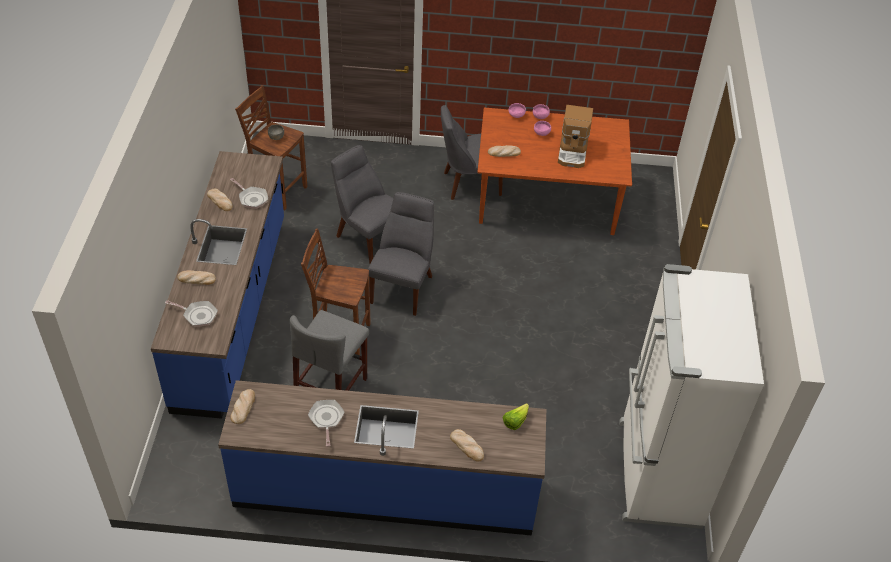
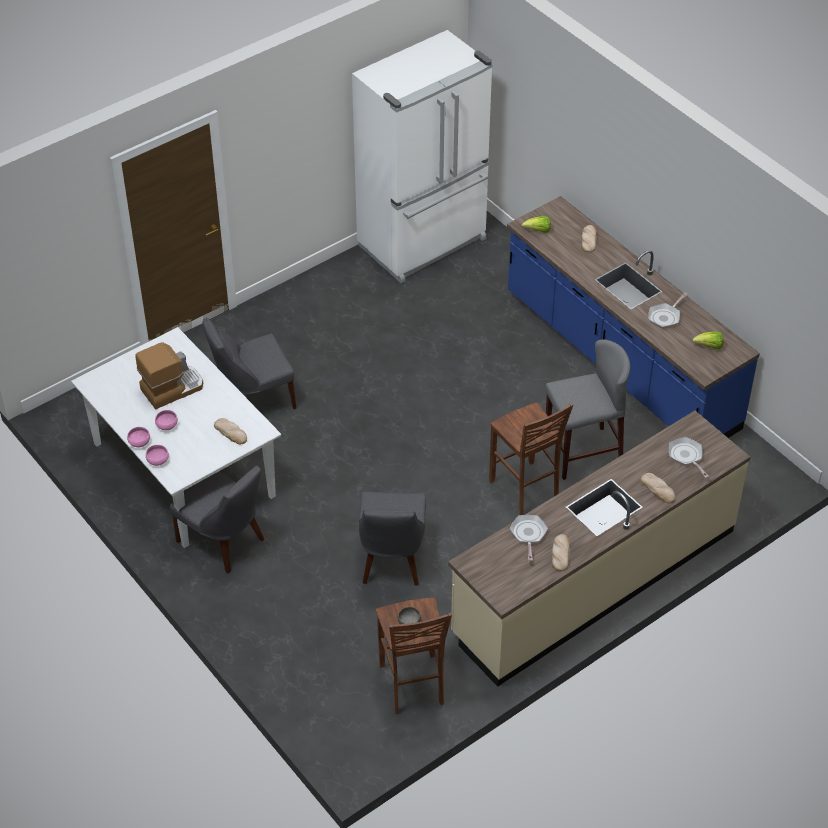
camera: 130 degrees left, 0 degrees up
blue counter [151,151,284,419] -> beige counter [448,411,750,687]
bread [230,389,255,424] -> none
grey chair [368,192,434,316] -> grey chair moved to [203,317,296,409]
brown dining table [477,108,632,235] -> white dining table [71,327,281,548]
none -> lettuce [692,331,724,349]

